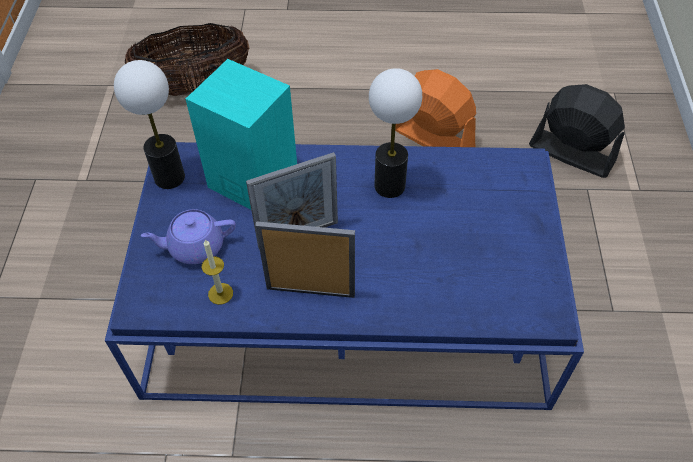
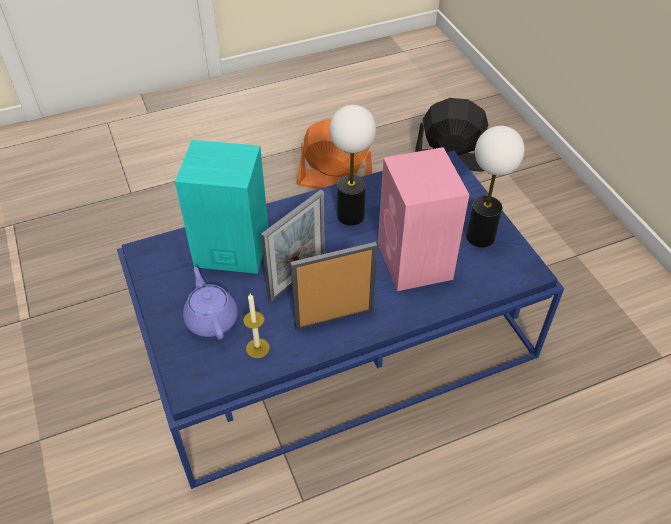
camera: 25 degrees left, 5 degrees down
table lamp [114,60,185,189] -> table lamp moved to [466,126,525,247]
basket [125,23,249,96] -> none
purple teapot [141,209,236,264] -> purple teapot turned 105 degrees clockwise [183,267,238,340]
none -> pink speaker [378,147,469,291]

